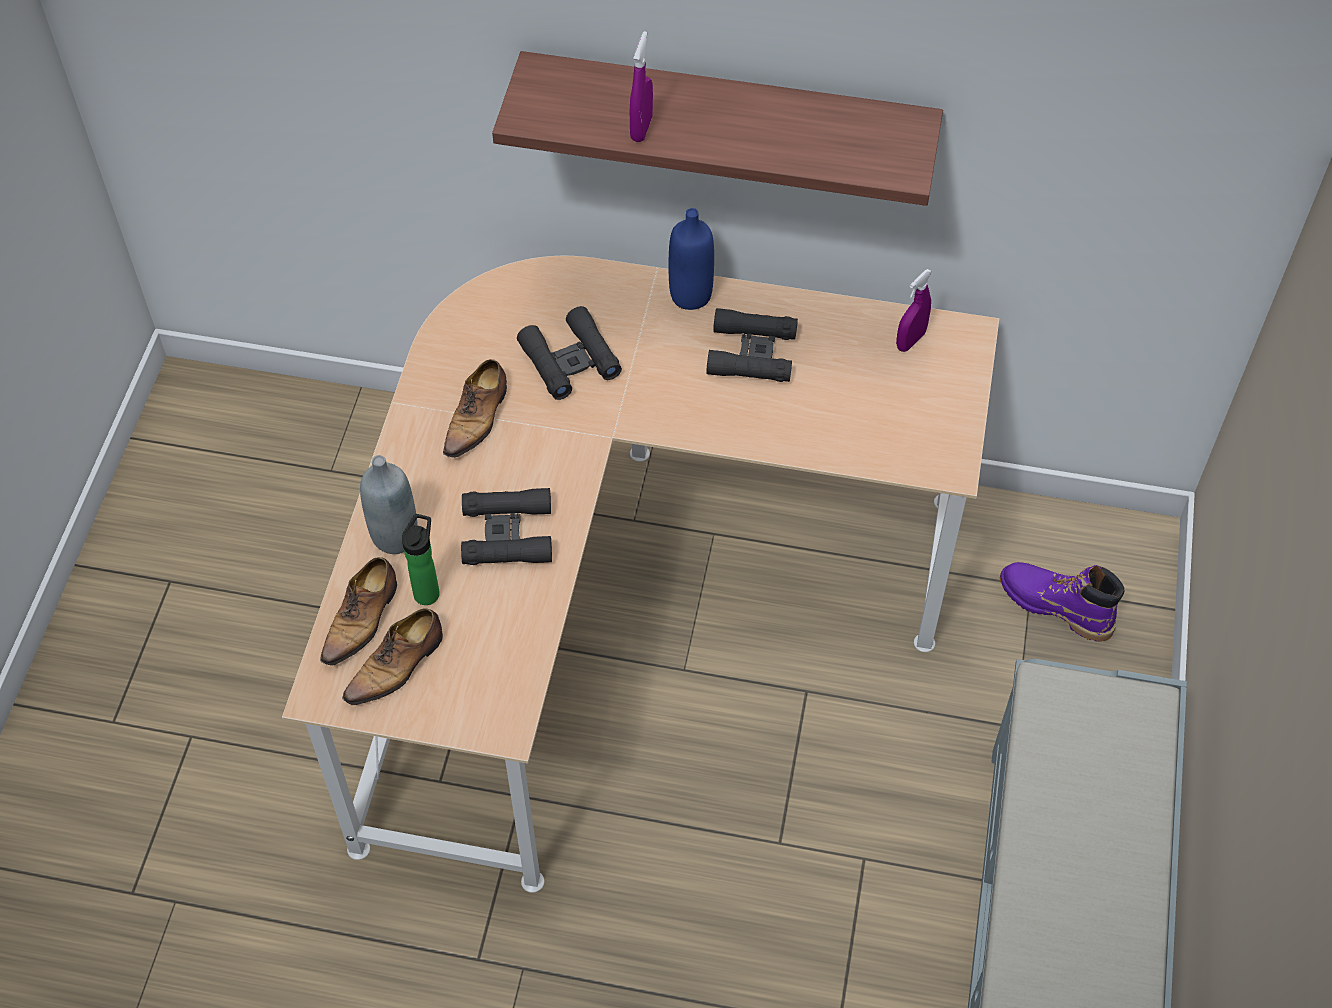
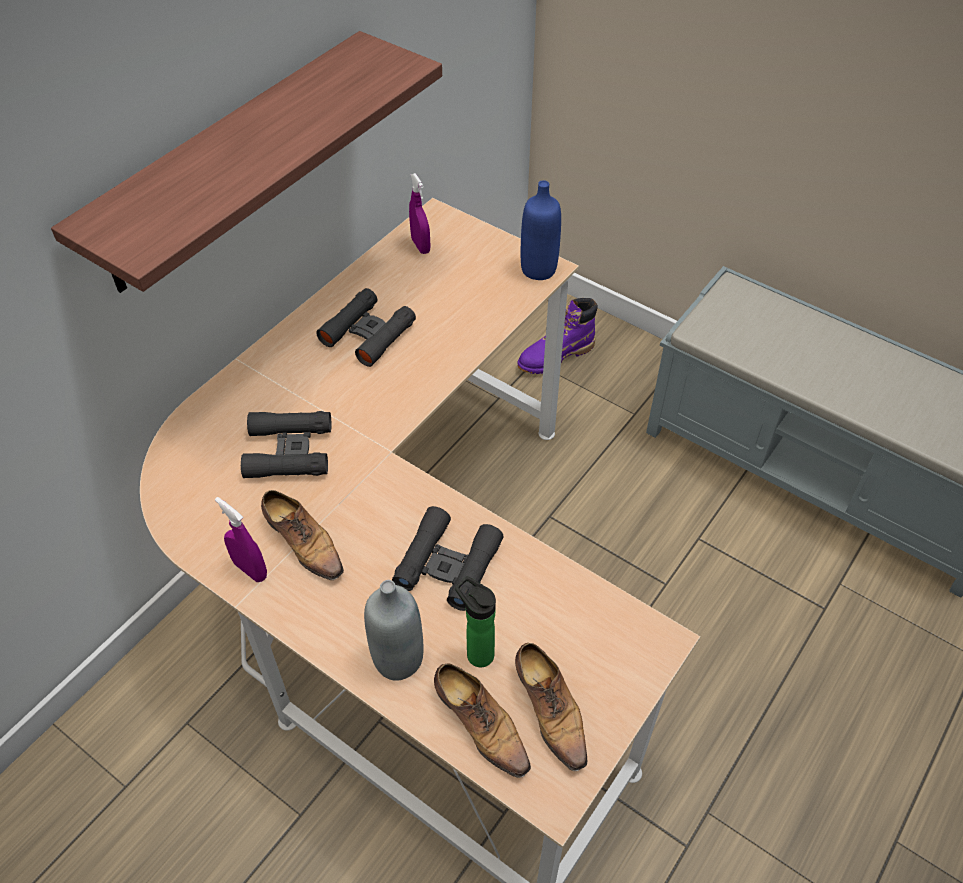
camera: 65 degrees left, 5 degrees down
purple spray bottle [630,31,653,142] -> purple spray bottle moved to [215,497,267,582]
blue bottle [668,208,714,310] -> blue bottle moved to [521,180,561,280]

